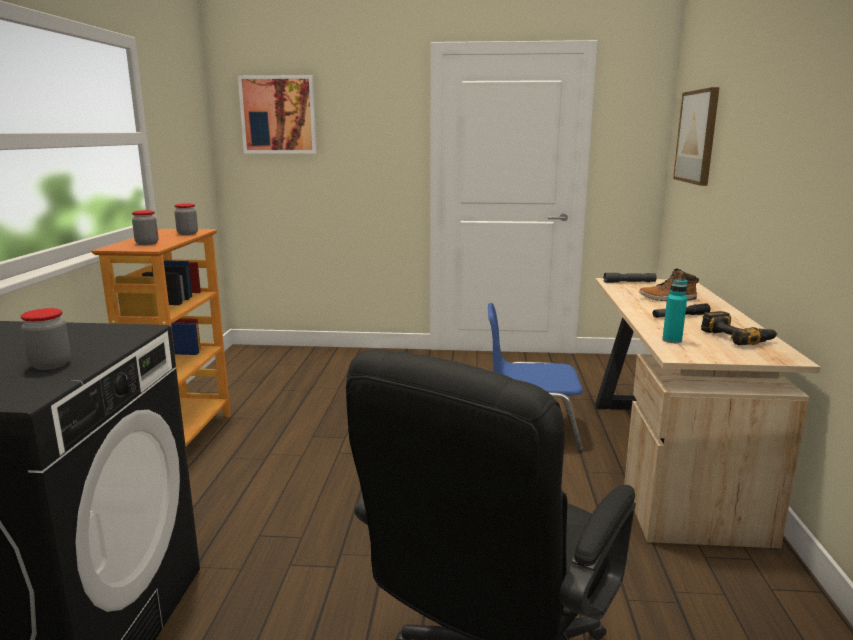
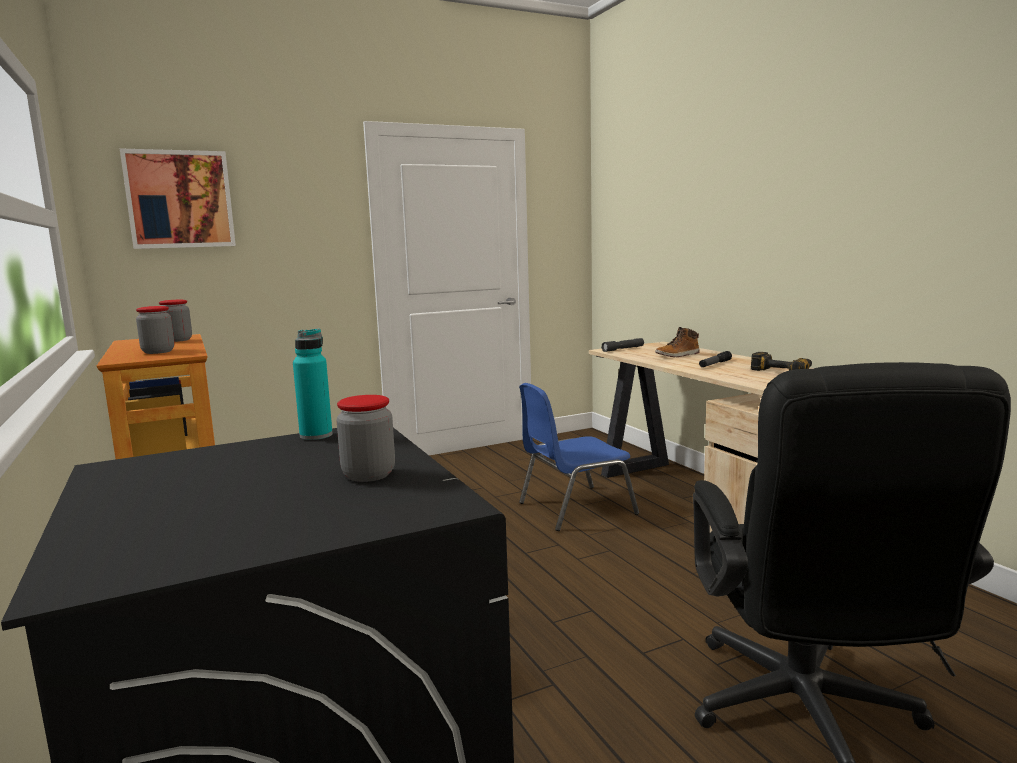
camera: 30 degrees left, 5 degrees down
turquoise bottle [662,279,688,343] -> turquoise bottle moved to [293,329,333,440]
picture [673,87,720,186] -> none

